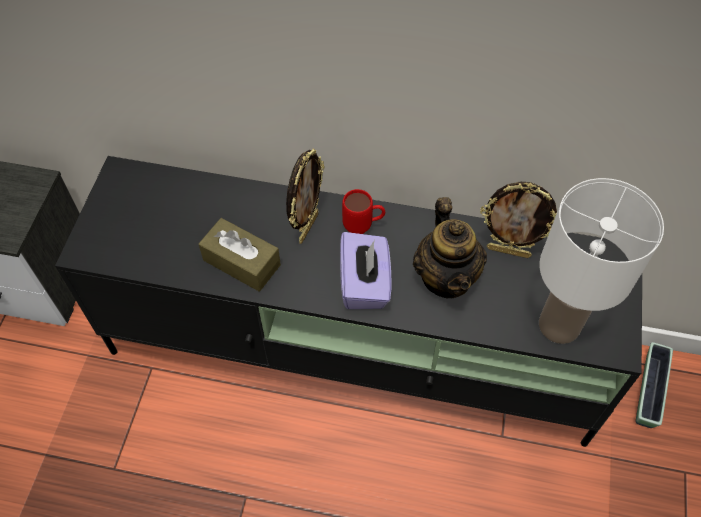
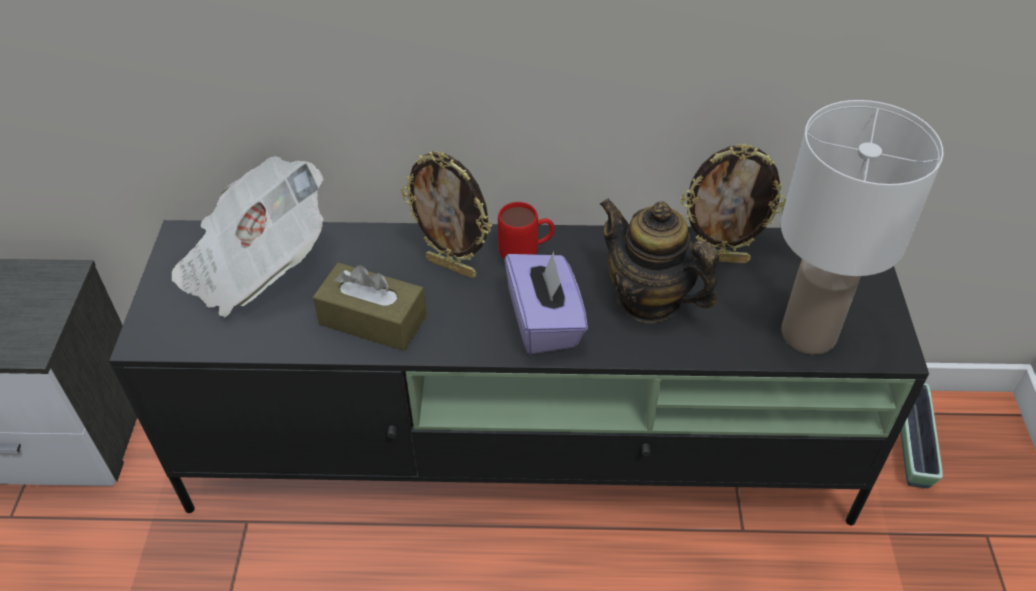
camera: 10 degrees left, 10 degrees down
picture frame [286,149,325,244] -> picture frame turned 105 degrees clockwise [401,151,492,278]
teapot [413,197,487,298] -> teapot turned 150 degrees clockwise [599,198,719,323]
none -> newspaper [172,156,324,317]

